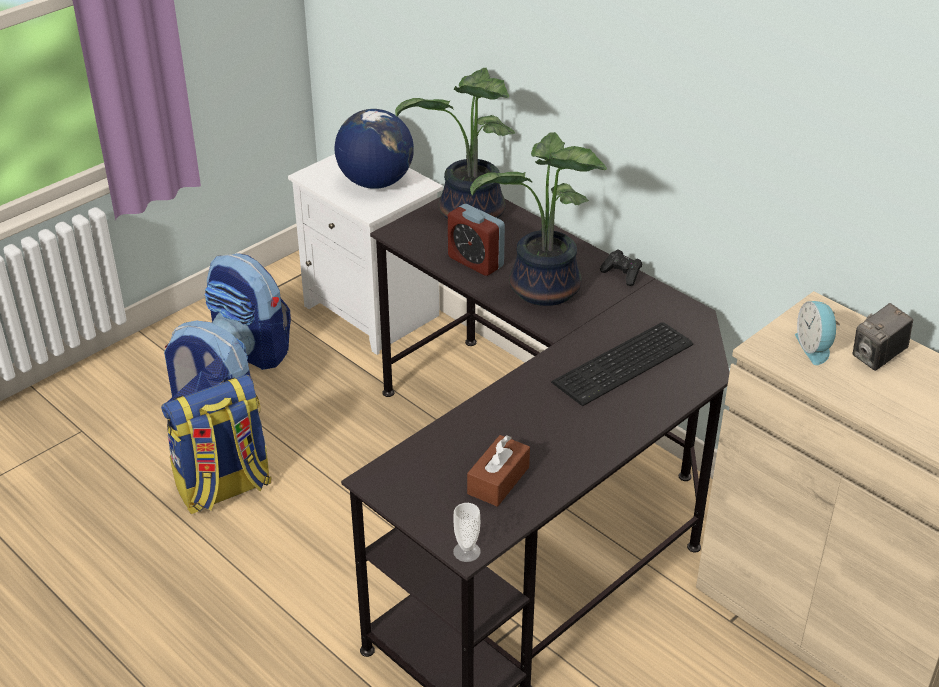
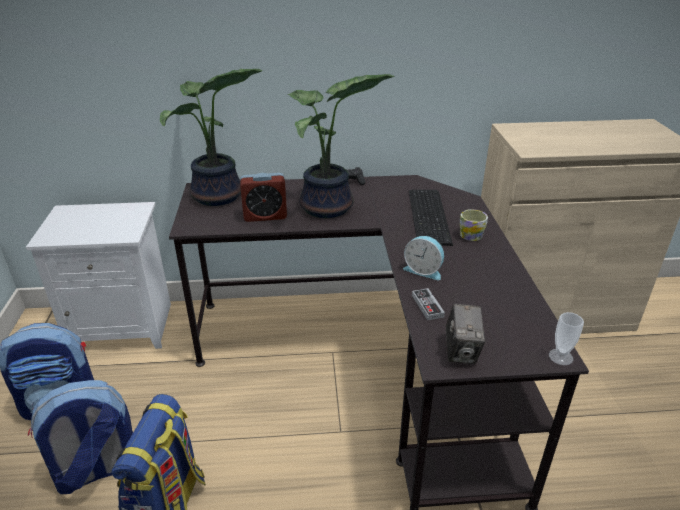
camera: 50 degrees left, 5 degrees down
globe [335,109,414,189] -> none
brown tissue box [467,435,530,507] -> none
alarm clock [795,301,840,365] -> alarm clock moved to [403,236,444,280]
camera [853,303,913,371] -> camera moved to [446,304,485,364]
none -> game controller [412,288,445,320]
none -> mug [460,209,488,241]

